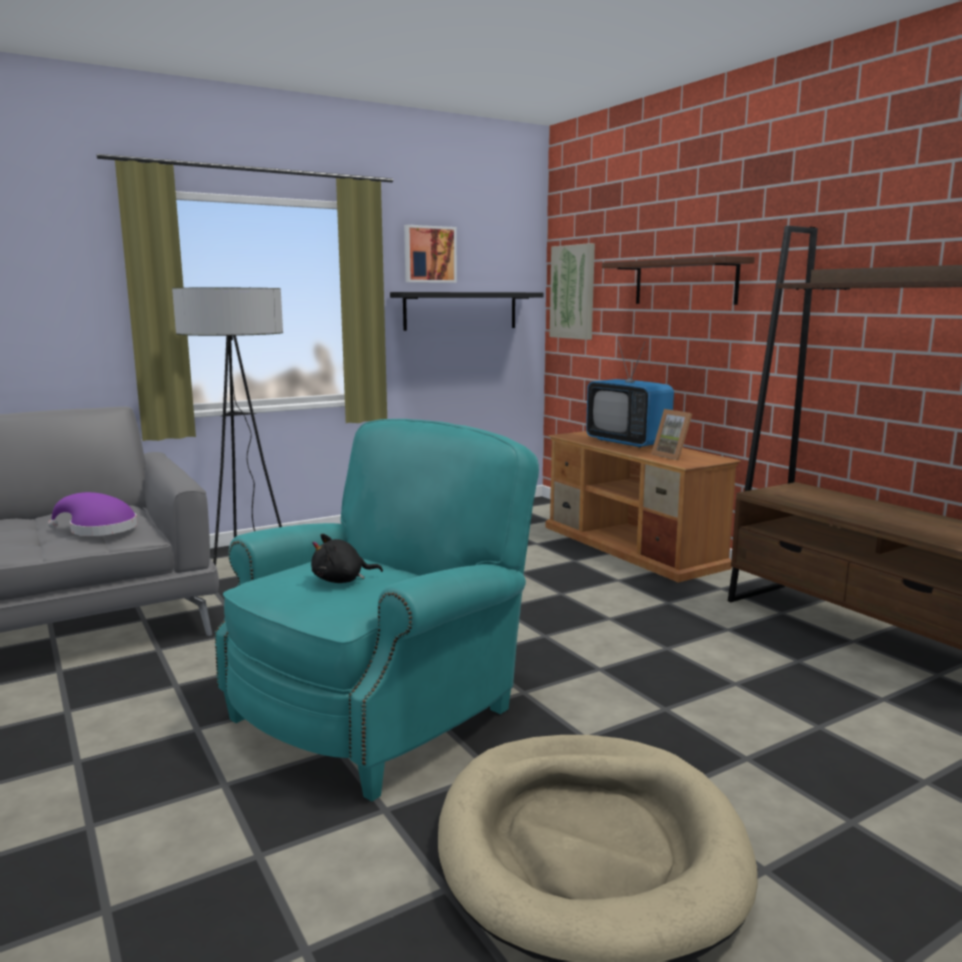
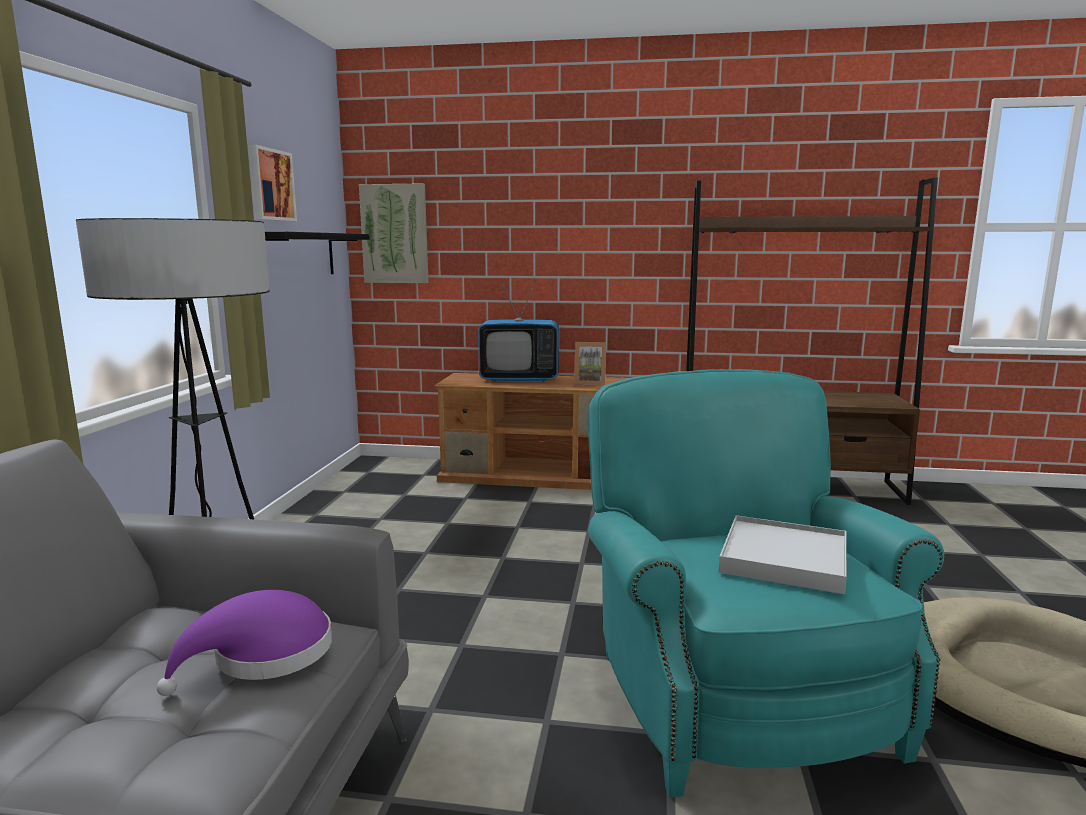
camera: 50 degrees left, 0 degrees up
black plush toy [311,534,383,583] -> white tray [719,515,847,594]
brown shelf [602,256,755,305] -> none

